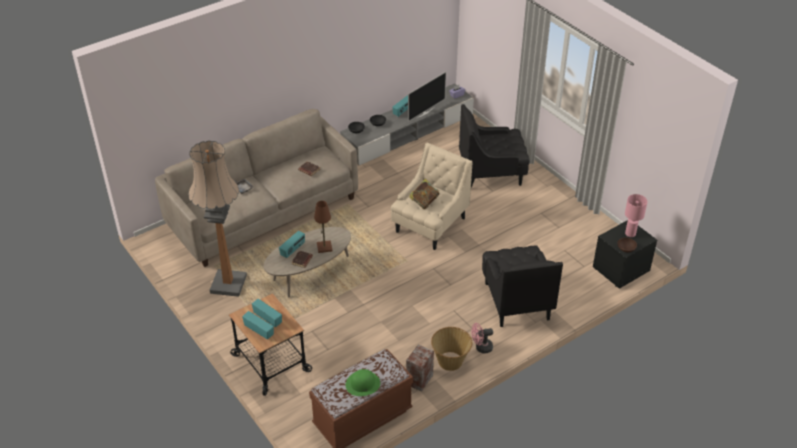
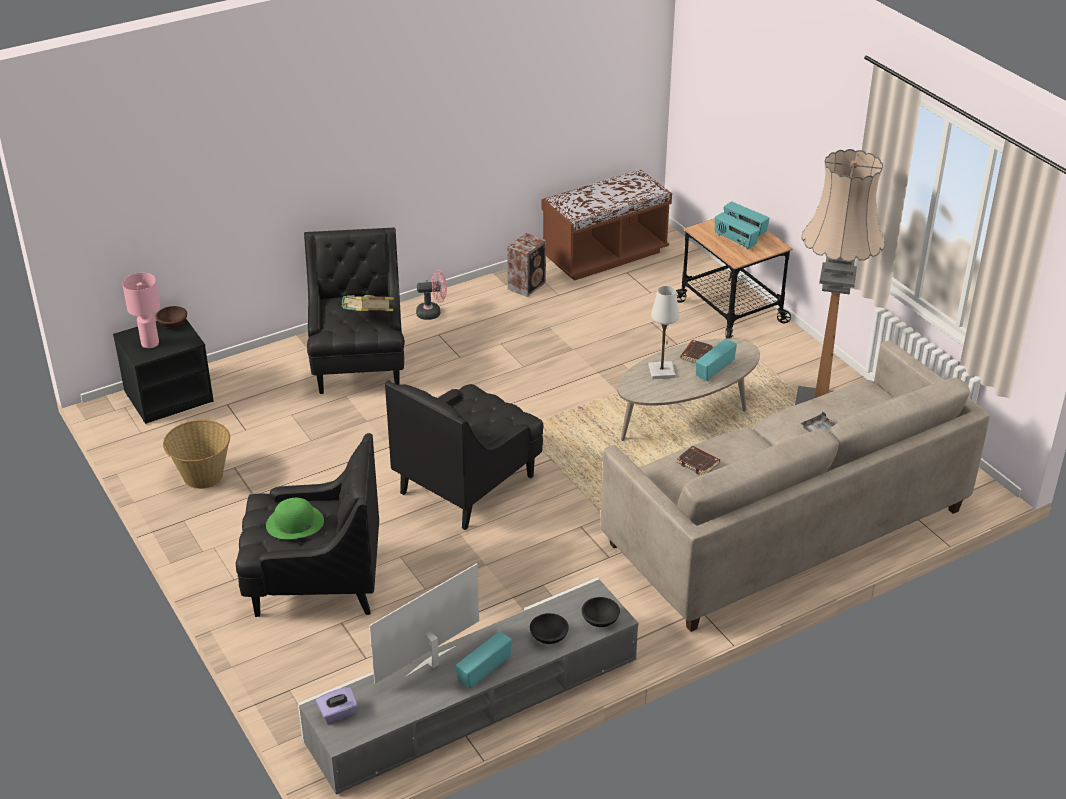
camera: 175 degrees left, 5 degrees down
brown table lamp [314,201,332,253] -> white table lamp [648,286,679,379]
green hat [346,369,380,396] -> green hat moved to [266,498,324,539]
beige armchair [391,143,473,250] -> black armchair [385,381,543,530]
book [409,179,440,209] -> book moved to [341,295,394,311]
basket [431,327,472,371] -> basket moved to [163,420,230,489]

